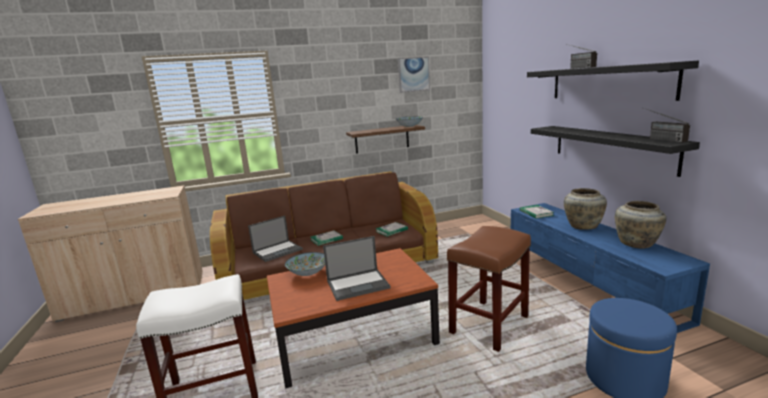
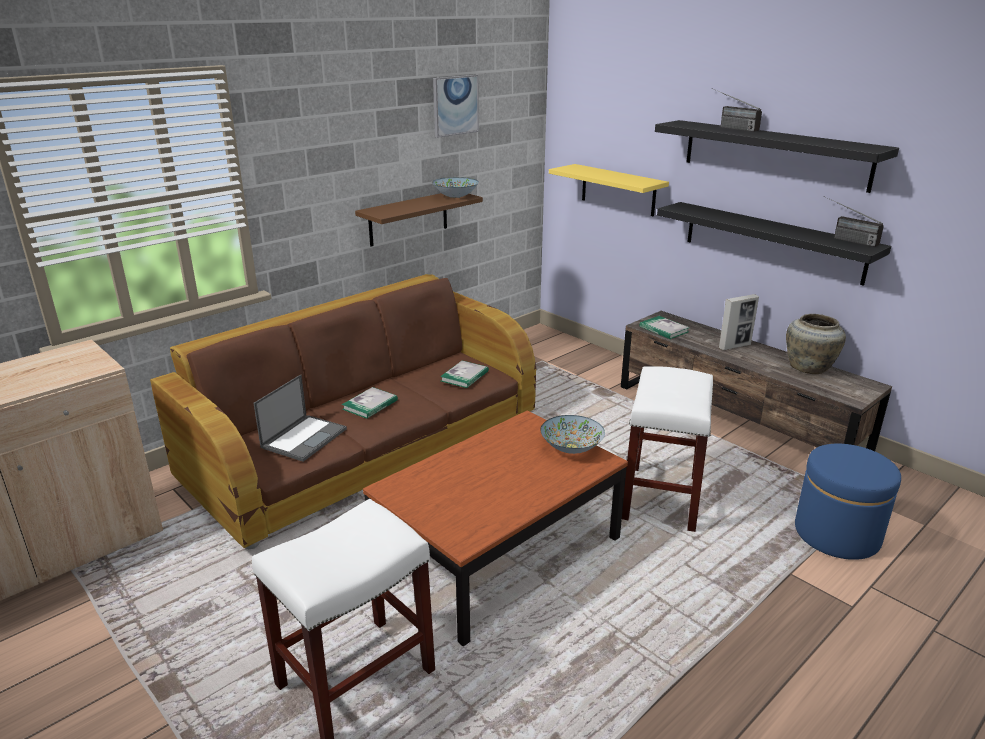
camera: 25 degrees left, 10 degrees up
bowl [285,252,325,276] -> bowl moved to [540,415,605,454]
laptop [323,236,391,301] -> none
brown stool [447,226,531,352] -> white stool [622,366,713,532]
blue tv stand [511,203,710,333] -> brown tv stand [621,311,892,451]
beige vase [564,188,607,229] -> picture frame [719,294,759,351]
none -> yellow shelf [549,164,669,216]

